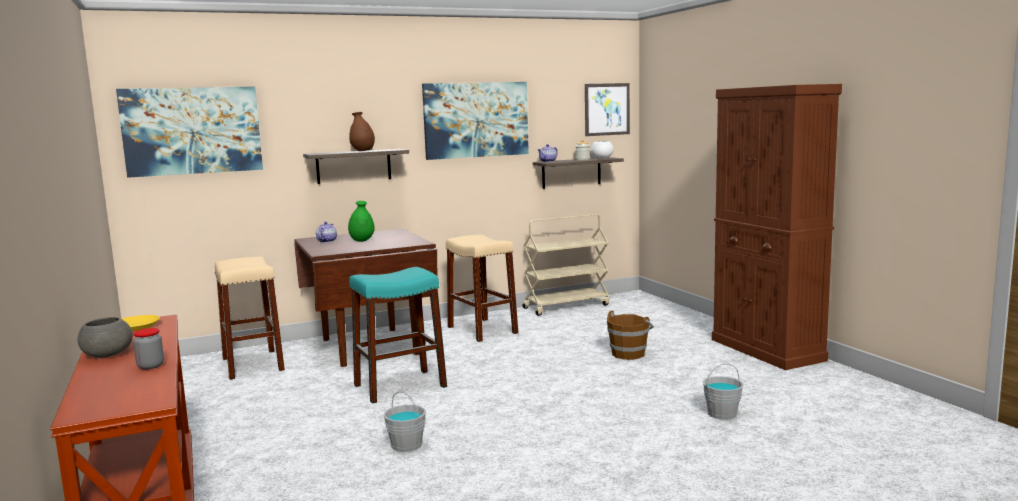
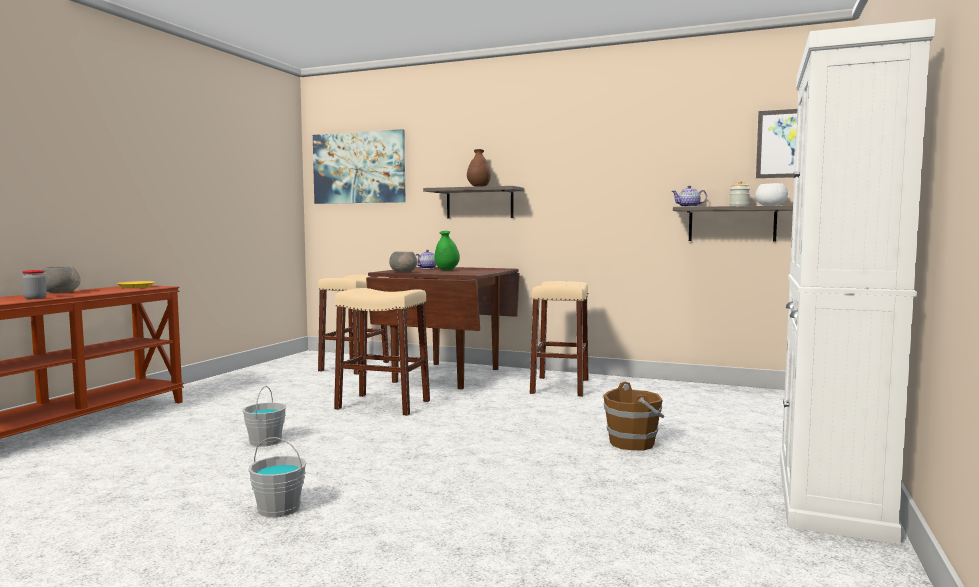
camera: 45 degrees right, 5 degrees down
turquoise stool [349,267,447,403] -> beige stool [334,288,430,416]
picture [422,82,529,160] -> none
beige cart [522,214,610,316] -> none
grey bucket [703,364,744,420] -> grey bucket moved to [248,437,306,518]
brown cabinet [712,84,842,370] -> white cabinet [780,19,936,544]
none -> grey bowl [389,252,417,272]

